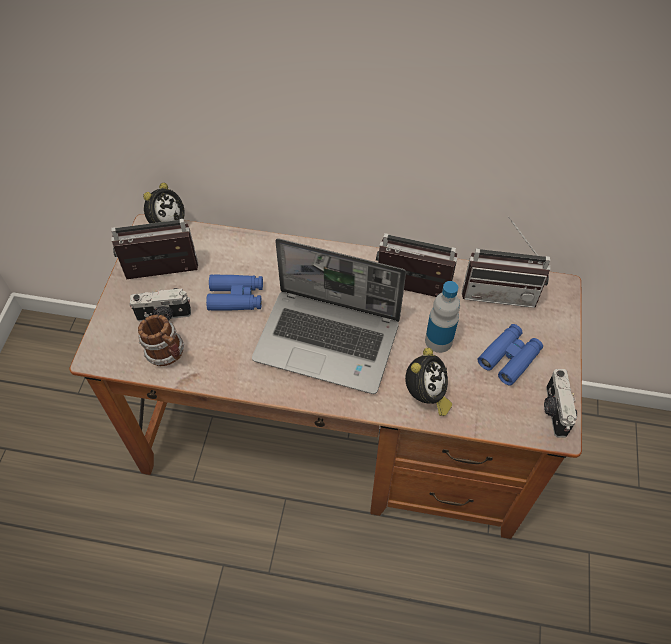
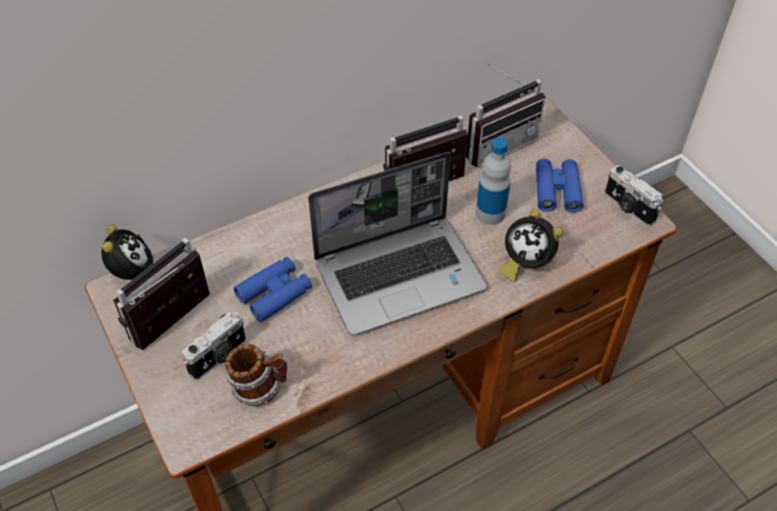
camera: 40 degrees left, 5 degrees down
alarm clock [405,348,452,416] -> alarm clock turned 135 degrees clockwise [498,209,563,281]

